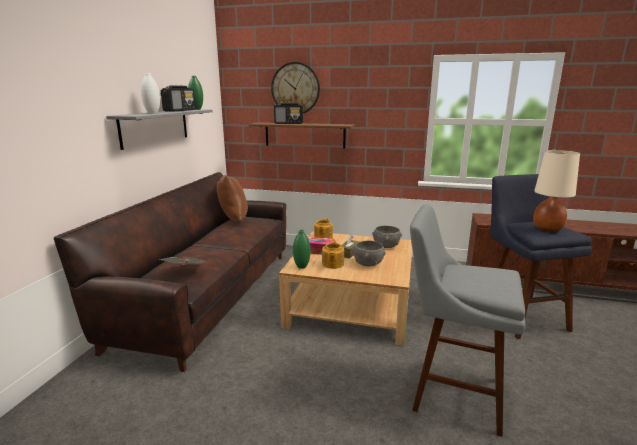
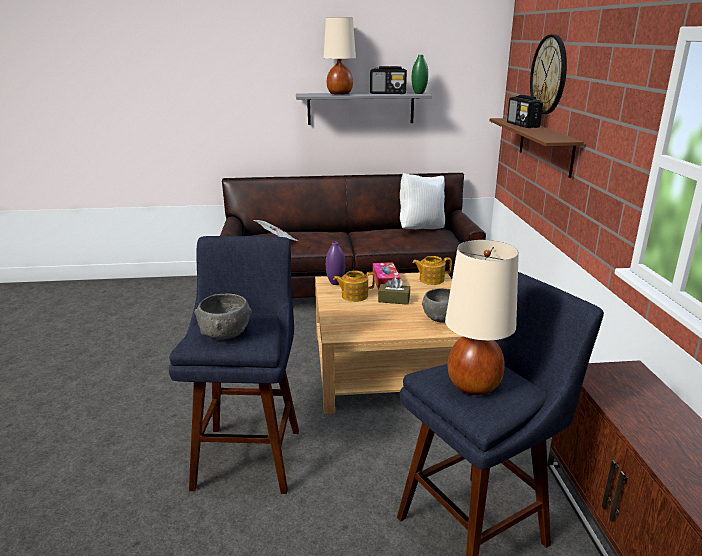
camera: 70 degrees right, 5 degrees up
white vase [141,73,160,113] -> beige table lamp [323,17,356,95]
brown pillow [217,175,248,221] -> white pillow [400,173,445,229]
green vase [293,230,310,269] -> purple vase [326,242,345,285]
grey bowl [352,240,386,266] -> grey bowl moved to [195,294,252,339]
grey stool [410,204,526,437] -> blue stool [169,236,299,494]

